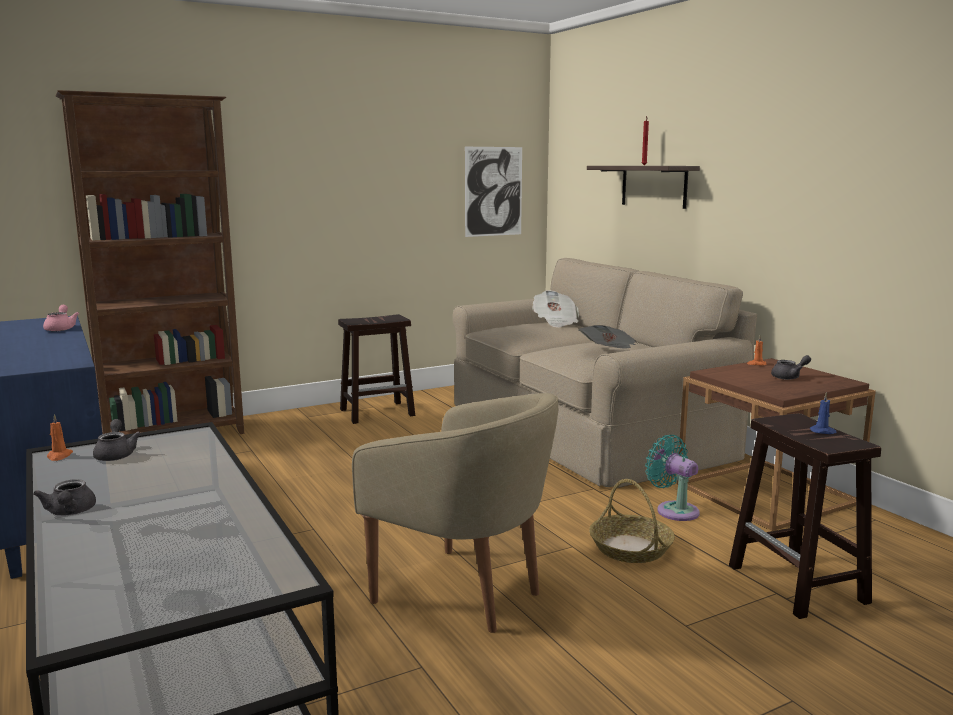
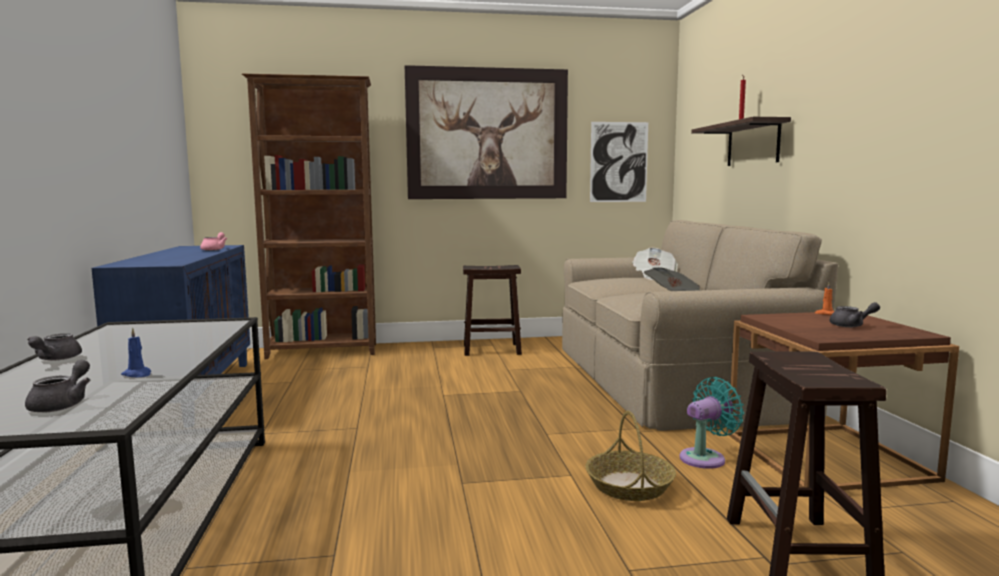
camera: 20 degrees right, 5 degrees down
orange candle [47,414,73,461] -> none
grey teapot [93,419,141,461] -> grey teapot moved to [25,360,90,412]
beige armchair [352,393,558,633] -> none
turquoise fan [645,435,700,521] -> turquoise fan turned 75 degrees clockwise [679,377,744,469]
blue candle [810,392,837,434] -> blue candle moved to [121,328,151,377]
none -> picture [405,65,568,199]

